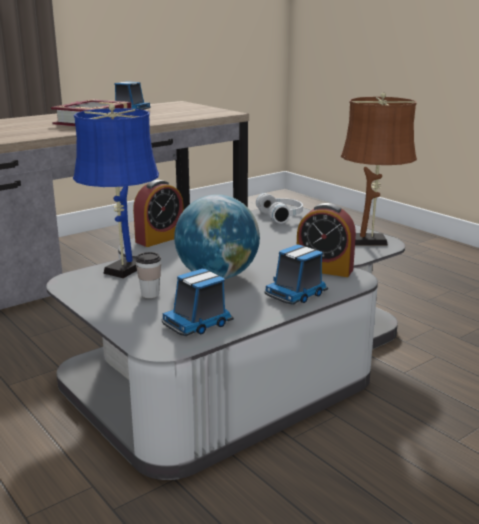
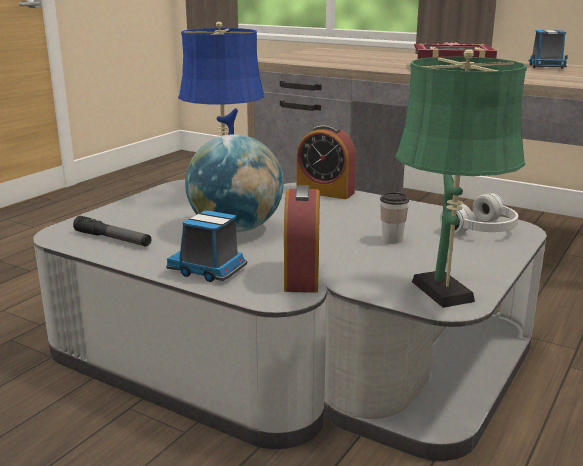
camera: 70 degrees right, 0 degrees up
cup [136,252,161,298] -> cup moved to [380,192,409,244]
toy truck [162,269,234,336] -> flashlight [73,216,151,247]
brown table lamp [341,93,417,246] -> green table lamp [395,49,527,308]

